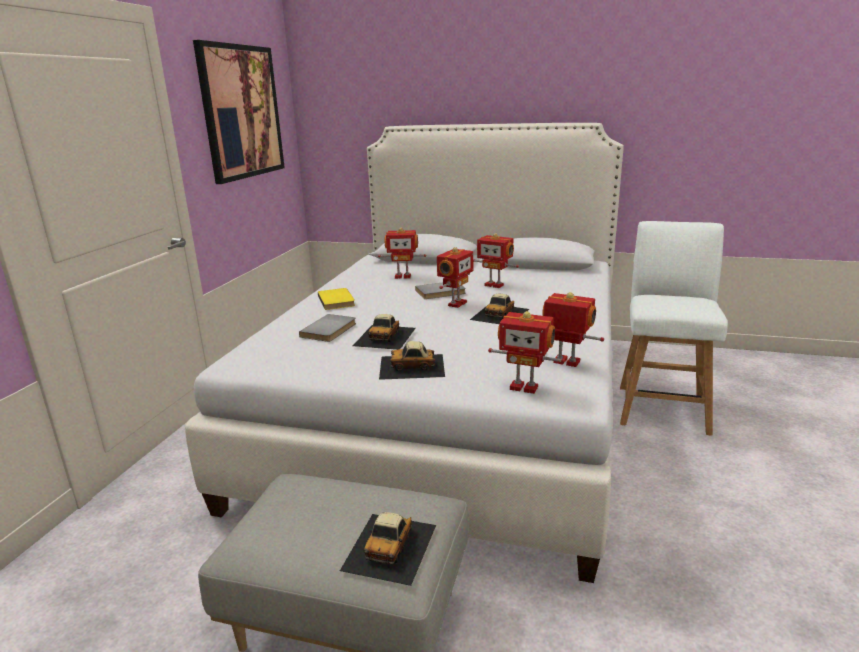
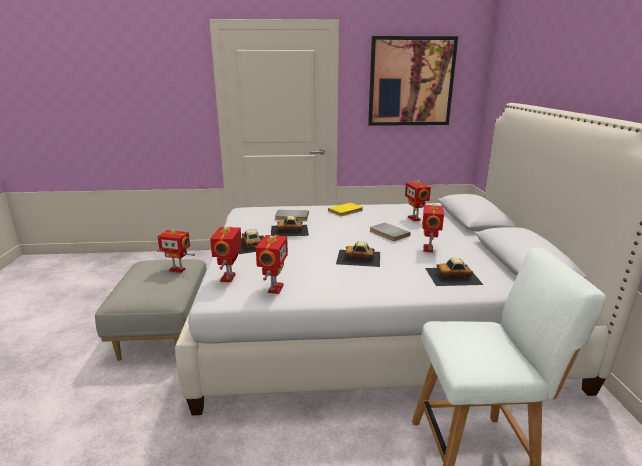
camera: 70 degrees right, 0 degrees up
toy car [340,512,436,586] -> toy car moved to [425,258,483,286]
toy robot [437,247,473,308] -> toy robot moved to [157,230,195,273]

